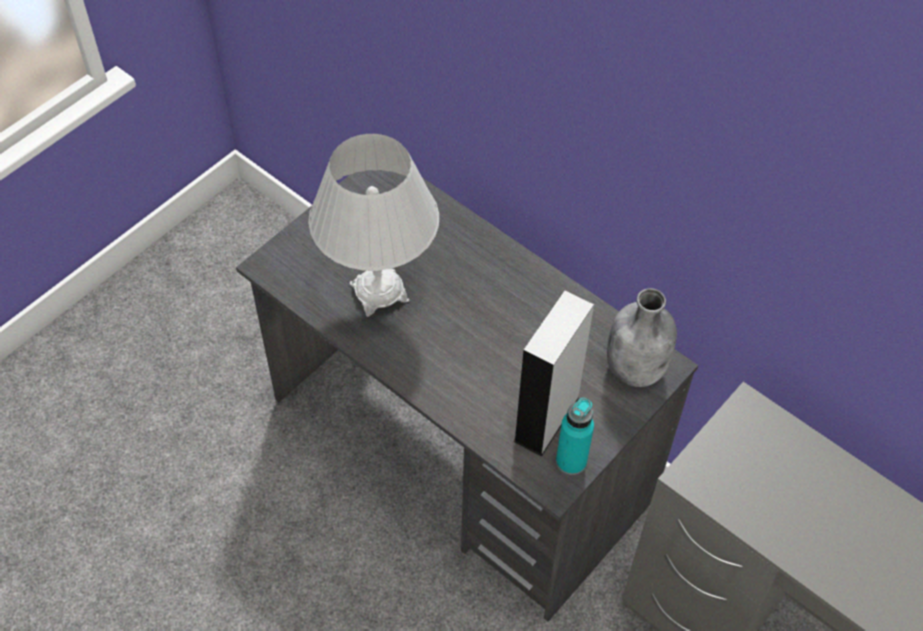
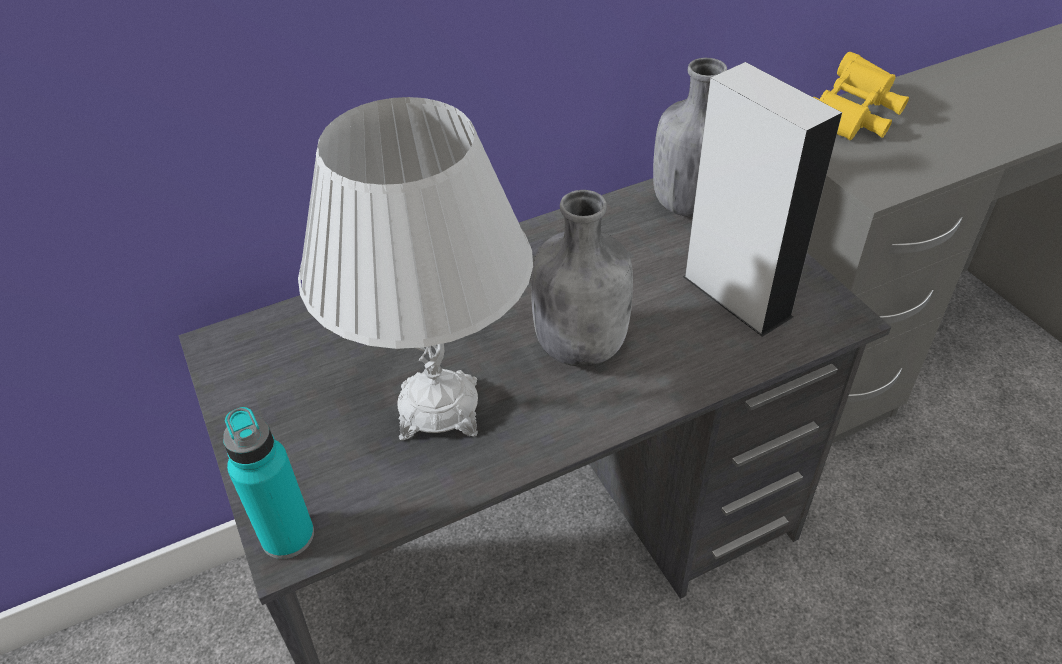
camera: 65 degrees left, 10 degrees down
turquoise bottle [556,398,594,475] -> turquoise bottle moved to [223,407,314,559]
none -> grey bottle [531,190,633,367]
none -> yellow binoculars [814,52,909,140]

